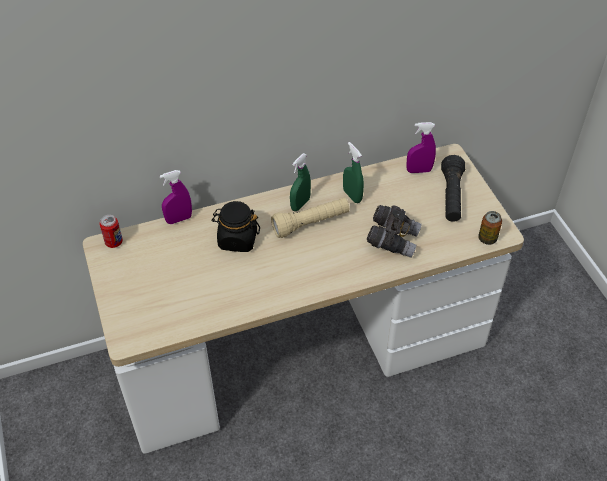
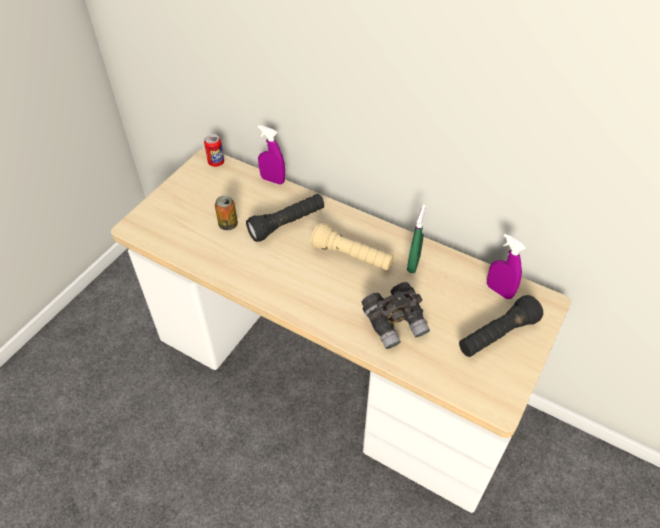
camera: 50 degrees right, 0 degrees up
black jar [211,201,260,252] -> black flashlight [246,194,324,242]
green spray bottle [290,153,311,211] -> none
can [478,211,502,245] -> can moved to [215,195,238,230]

